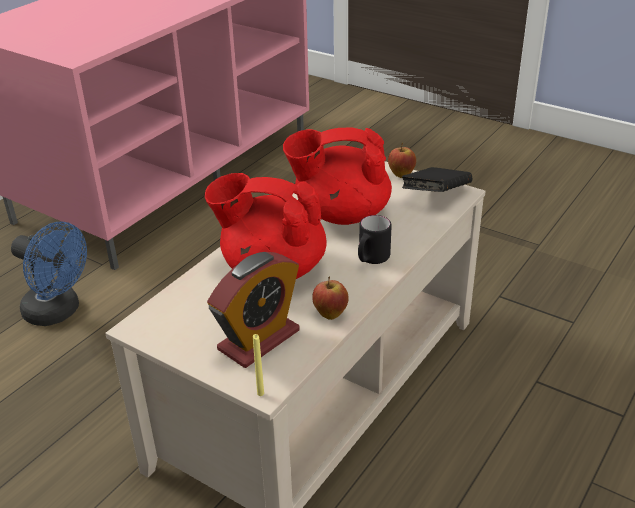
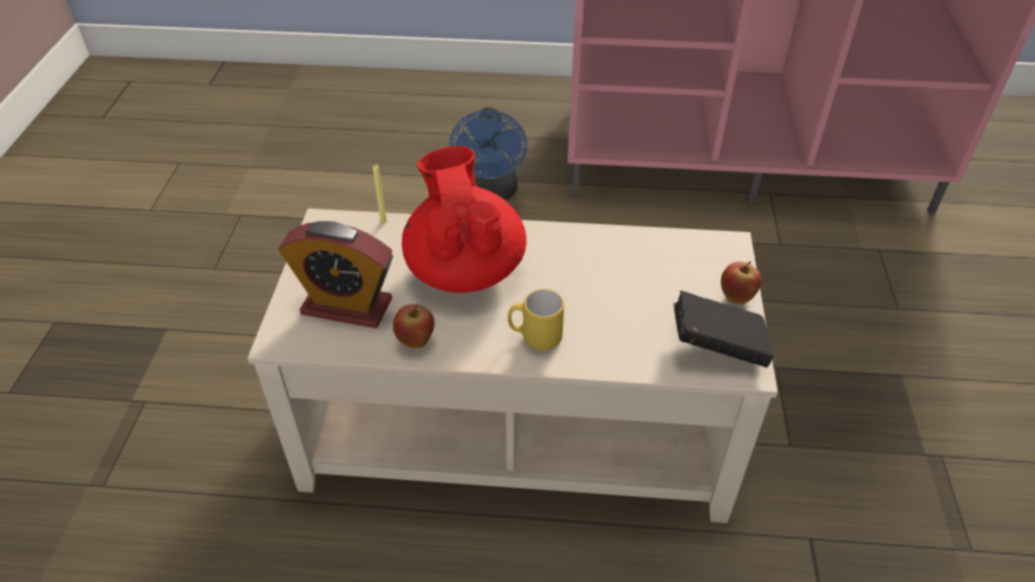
camera: 60 degrees right, 10 degrees up
yellow candle [253,334,264,396] -> yellow candle moved to [373,165,387,223]
red teapot [283,128,392,225] -> none
black mug [358,215,392,264] -> yellow mug [508,289,564,350]

